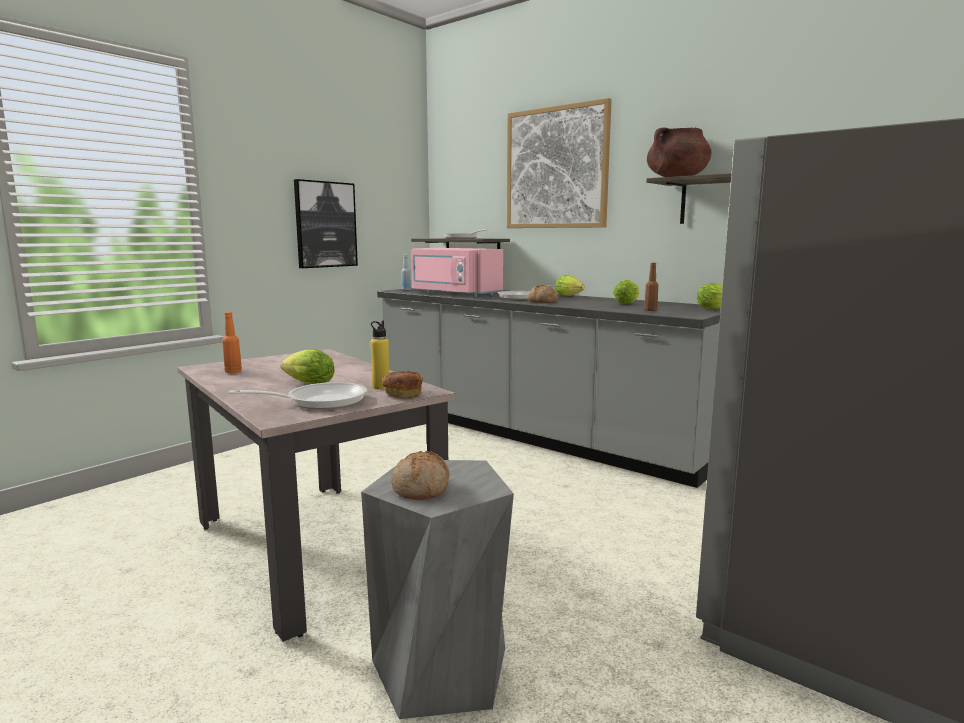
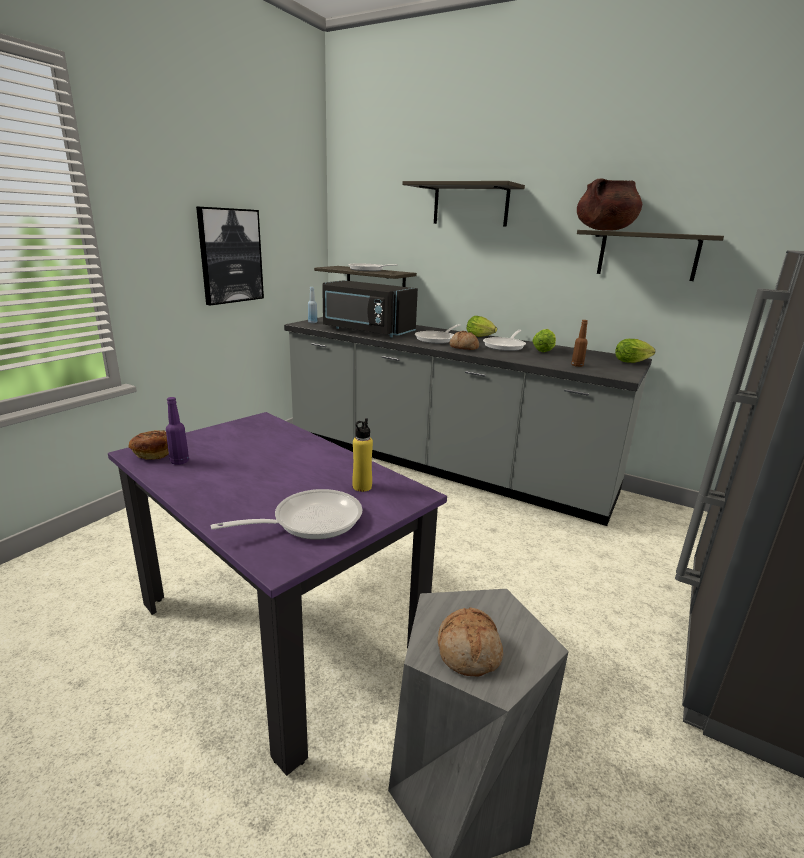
camera: 10 degrees left, 10 degrees up
beige dining table [177,349,456,642] -> purple dining table [108,412,447,776]
orange bottle [222,312,242,373] -> purple bottle [166,397,189,465]
lettuce [280,349,335,384] -> none
bread [382,371,423,398] -> bread moved to [128,430,169,460]
pink microwave [411,248,503,297] -> black microwave [322,280,418,337]
picture [507,98,612,228] -> shelf [402,181,525,227]
none -> frying pan [483,330,526,351]

